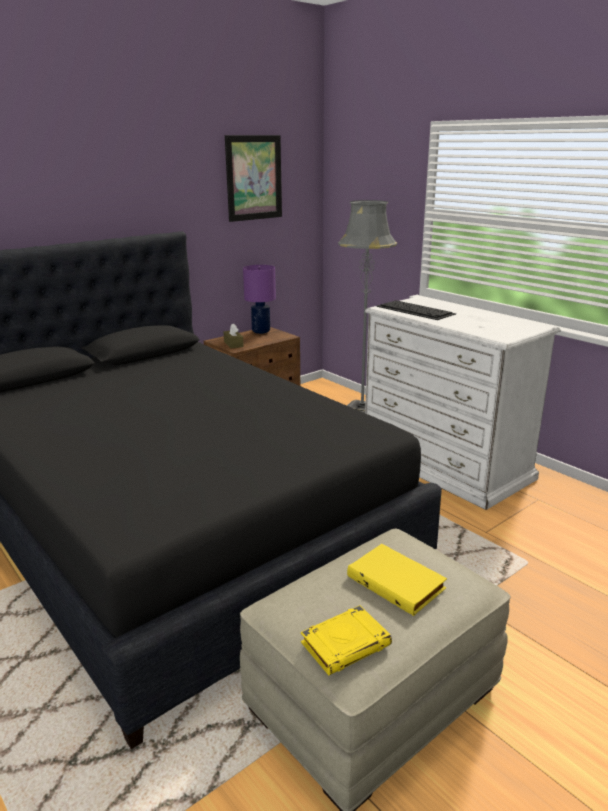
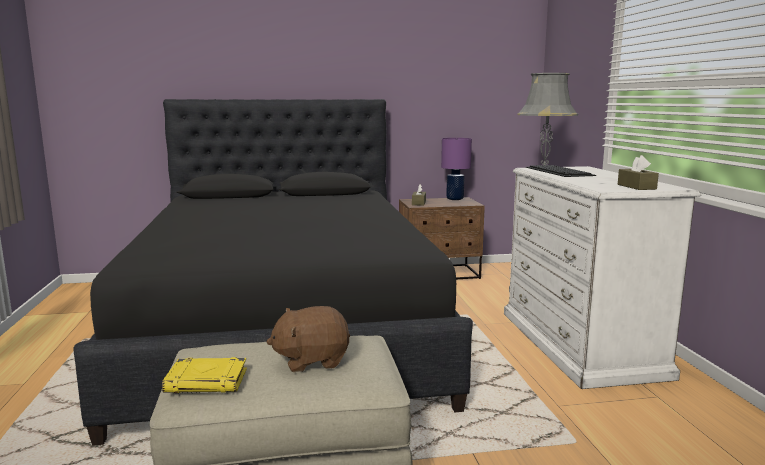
camera: 30 degrees right, 10 degrees down
picture [225,135,282,222] -> none
yellow book [347,544,447,616] -> brown plush toy [267,306,350,372]
none -> brown tissue box [618,155,659,190]

